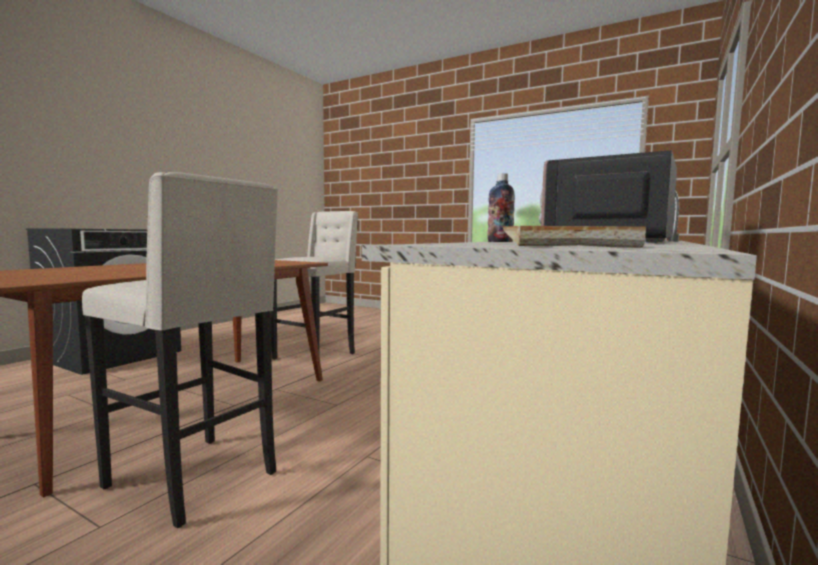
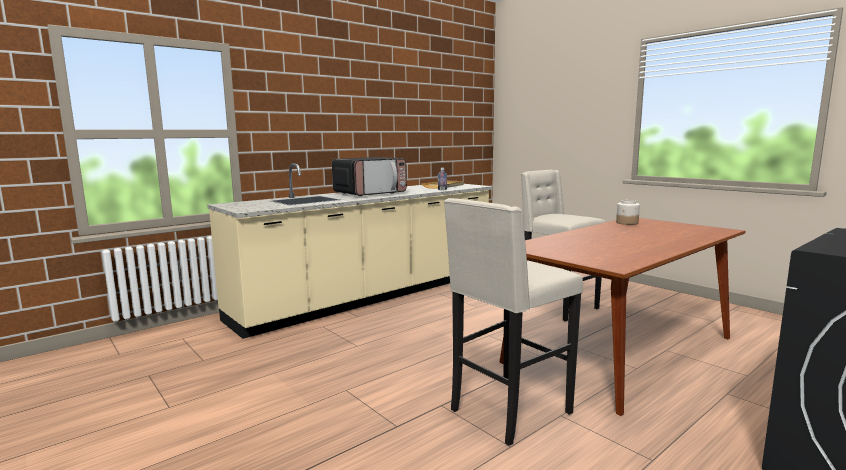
camera: 160 degrees left, 5 degrees up
none -> jar [616,200,640,225]

